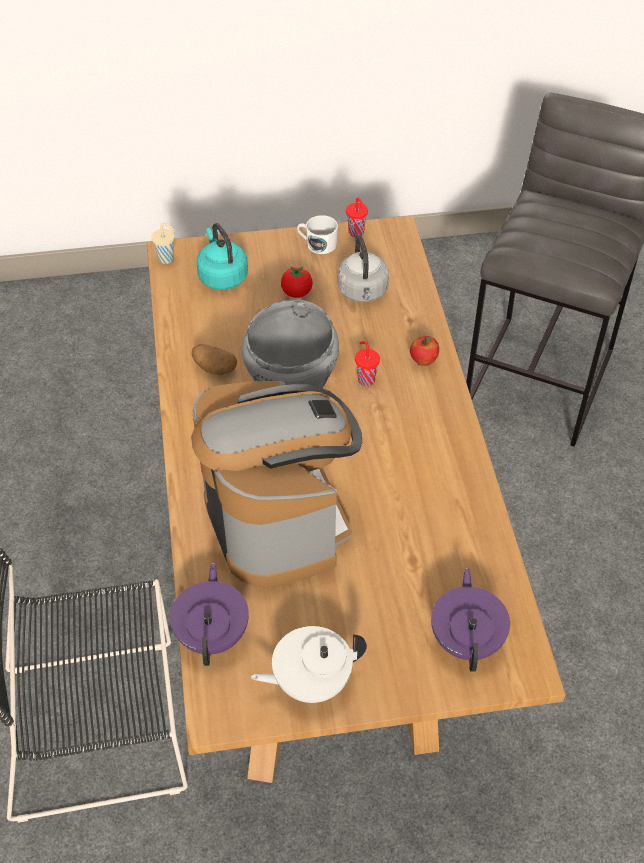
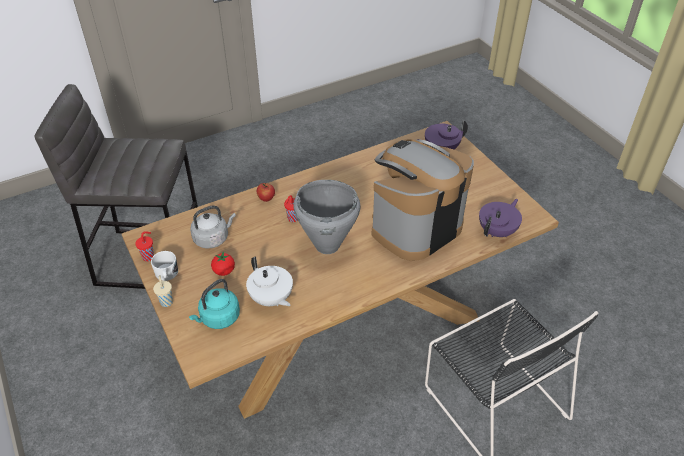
camera: 110 degrees left, 5 degrees down
beige cup [151,223,176,264] -> beige cup moved to [153,275,173,307]
purple teapot [170,563,249,666] -> purple teapot turned 150 degrees clockwise [479,199,522,237]
potato [192,344,237,375] -> none
white teapot [251,626,367,703] -> white teapot moved to [246,256,293,306]

